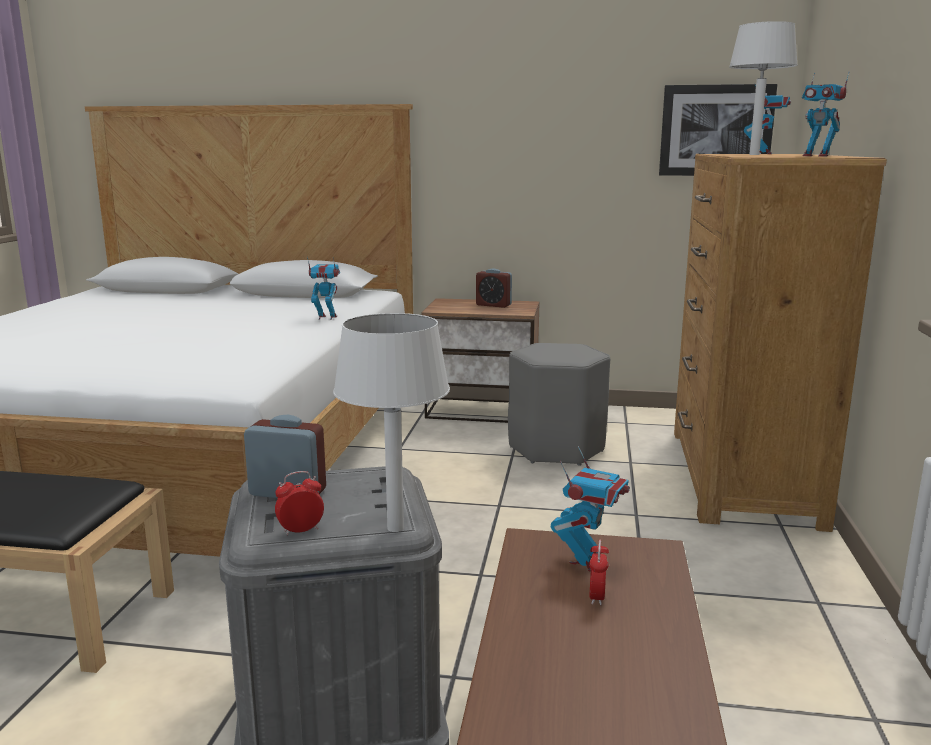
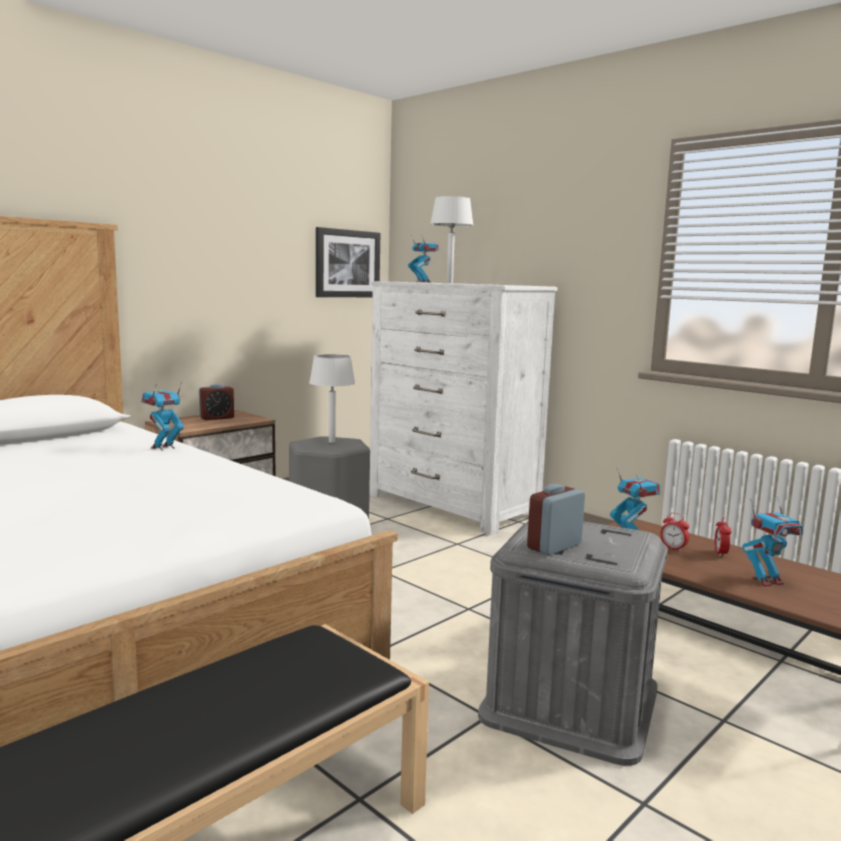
camera: 55 degrees left, 5 degrees down
alarm clock [275,471,324,535] -> alarm clock moved to [715,517,732,557]
white table lamp [333,313,450,532] -> white table lamp moved to [309,354,355,443]
brown dresser [674,154,887,532] -> white dresser [369,281,557,535]
toy robot [802,71,850,156] -> toy robot moved to [742,497,803,587]

